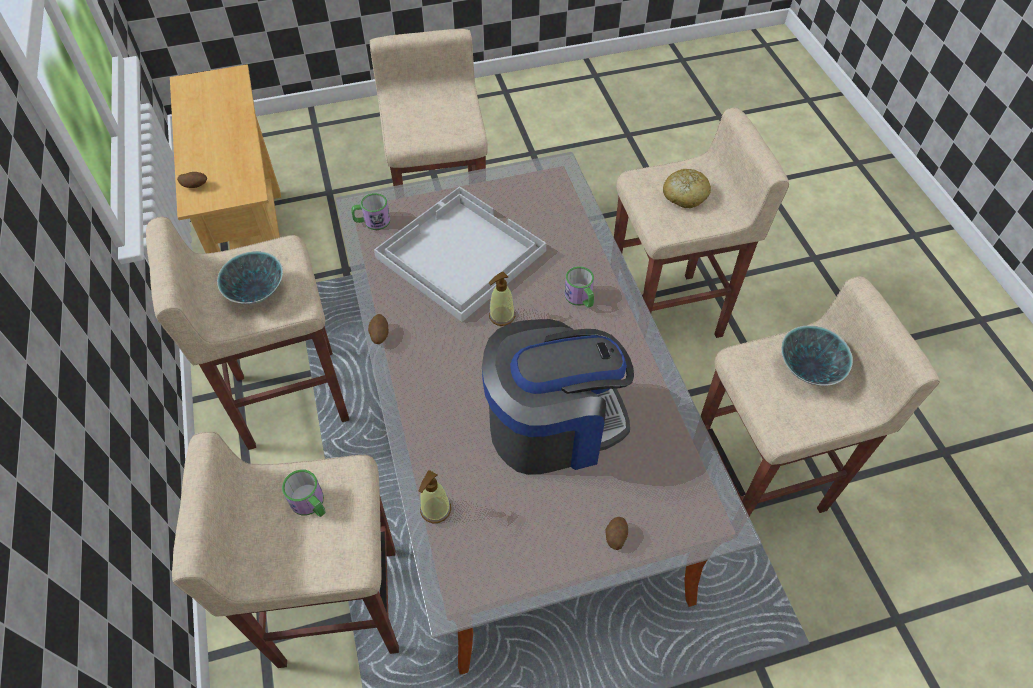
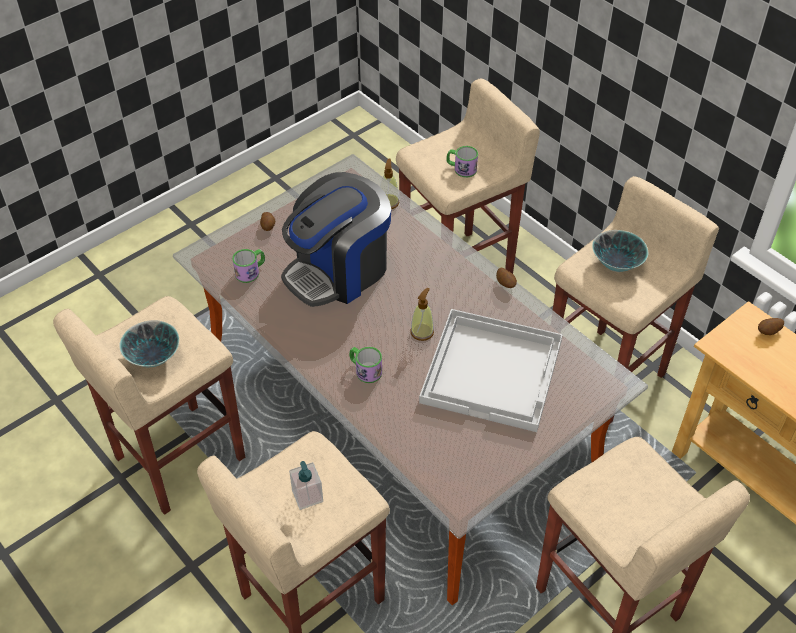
camera: 155 degrees right, 5 degrees down
mug [351,193,390,230] -> mug moved to [232,249,265,283]
bread [663,169,711,208] -> soap dispenser [289,461,323,510]

